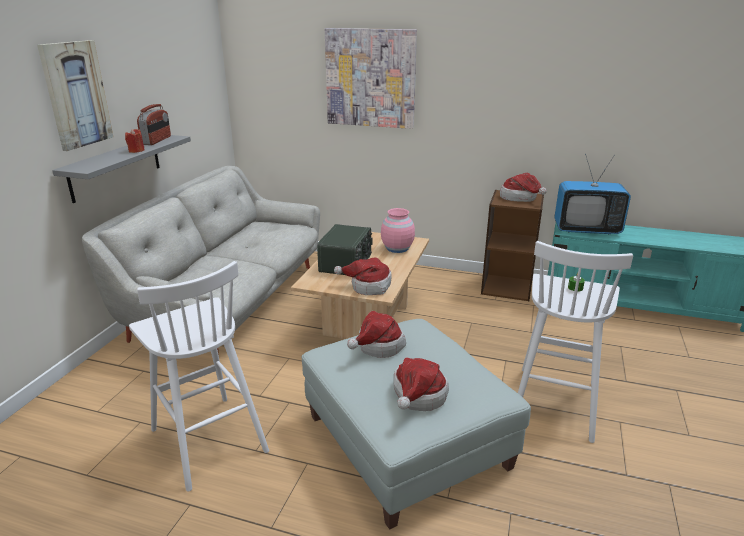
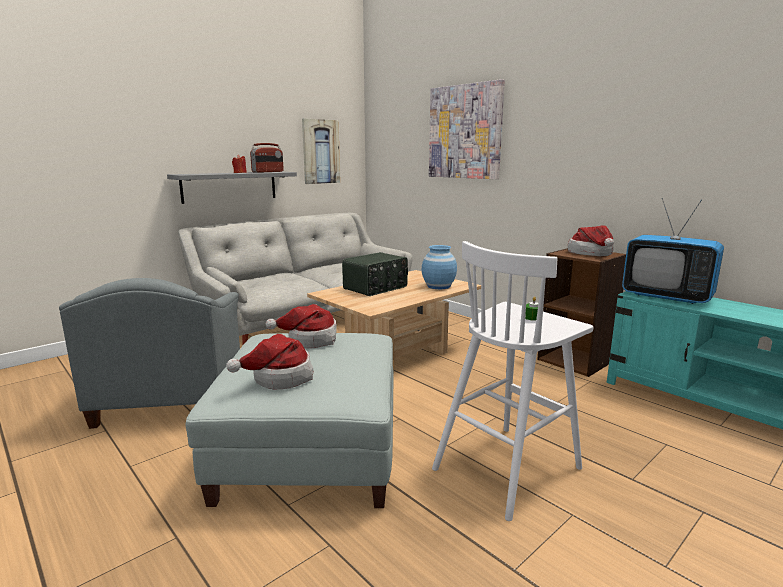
camera: 30 degrees right, 10 degrees down
picture [37,40,113,151] -> picture moved to [302,118,340,184]
white stool [129,261,269,492] -> grey armchair [59,278,240,429]
hat [334,257,392,295] -> none
pink vase [381,208,415,253] -> blue vase [422,245,457,289]

